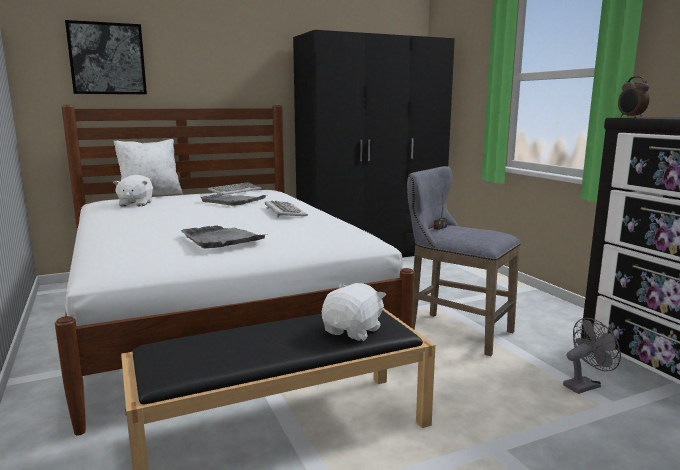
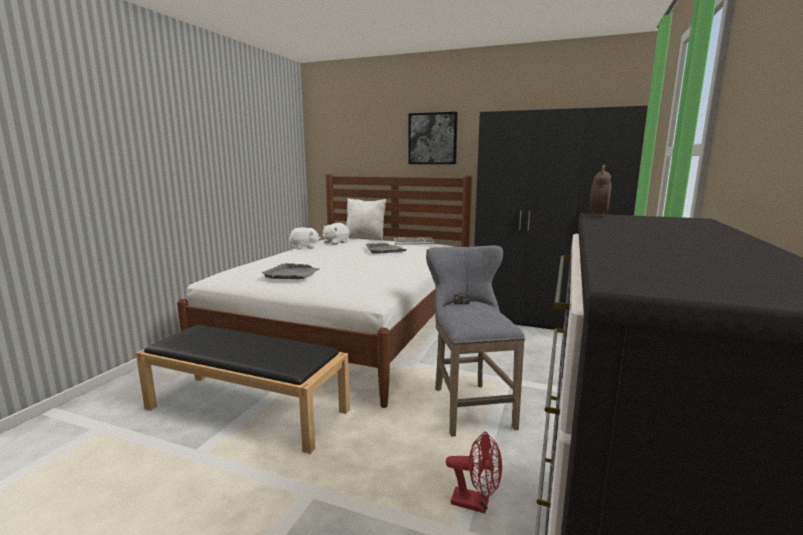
camera: 45 degrees right, 0 degrees up
picture [65,20,147,94] -> picture moved to [408,112,458,164]
keyboard [265,200,308,218] -> none
white plush toy [322,283,386,341] -> white plush toy moved to [289,227,321,250]
grey fan [563,318,621,394] -> red fan [446,432,502,514]

